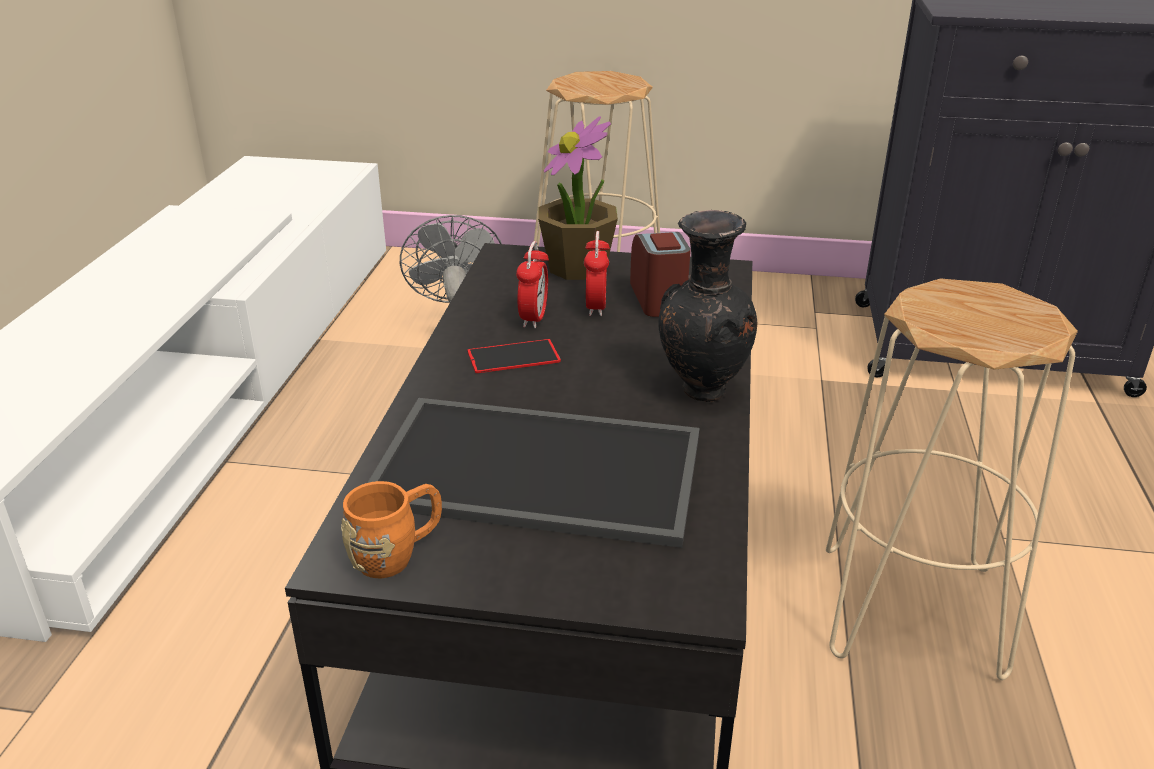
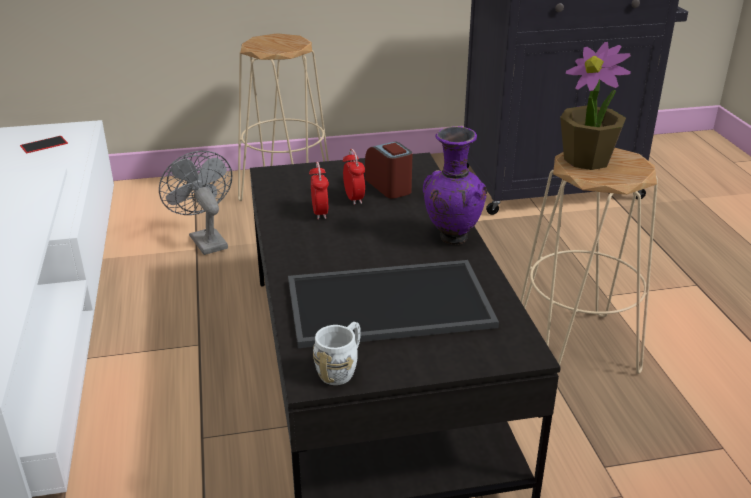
camera: 20 degrees left, 0 degrees up
orange mug [341,481,442,578] -> white mug [313,322,361,385]
phone [467,339,561,373] -> phone moved to [20,136,68,153]
potted plant [538,117,618,280] -> potted plant moved to [560,42,631,170]
black vase [658,210,758,402] -> purple vase [423,126,487,245]

